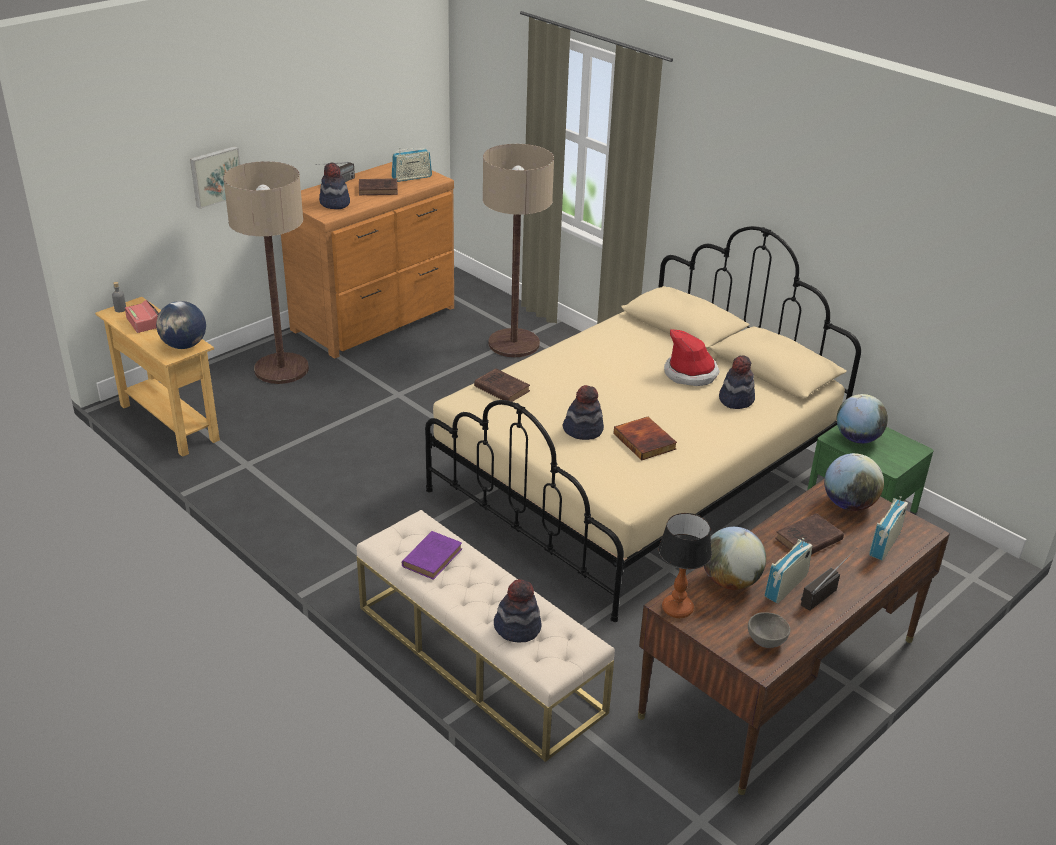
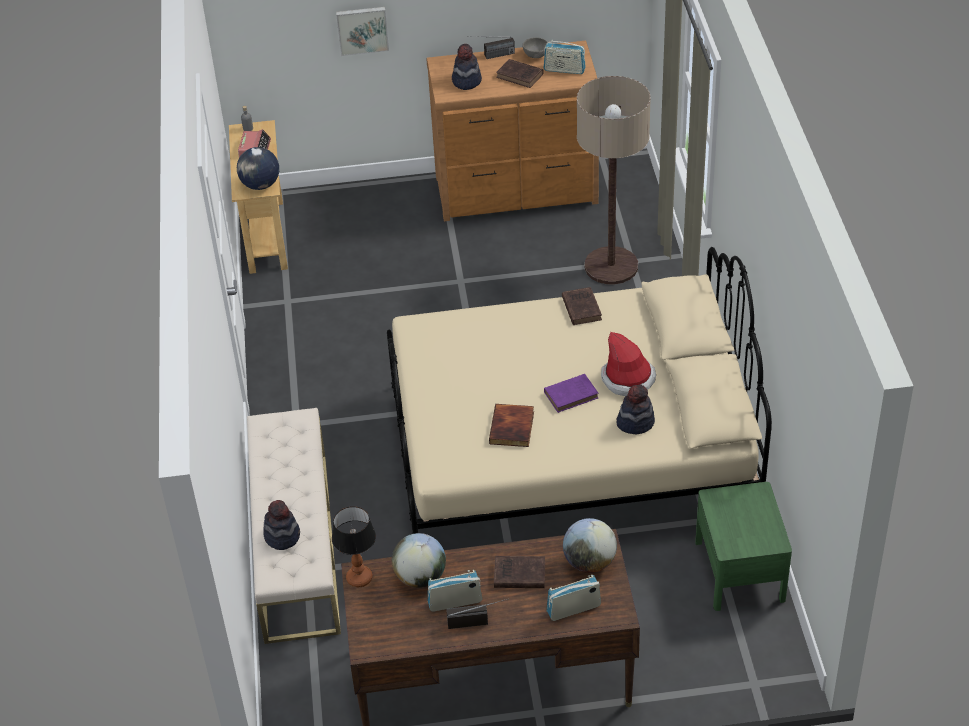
camera: 40 degrees right, 10 degrees up
floor lamp [223,161,309,384] -> none
purple book [402,531,462,580] -> purple book moved to [544,374,599,413]
brown book [474,368,530,402] -> brown book moved to [562,287,602,325]
hat [563,385,604,440] -> none
grey bowl [748,612,790,648] -> grey bowl moved to [523,37,548,58]
globe [837,394,888,444] -> none

